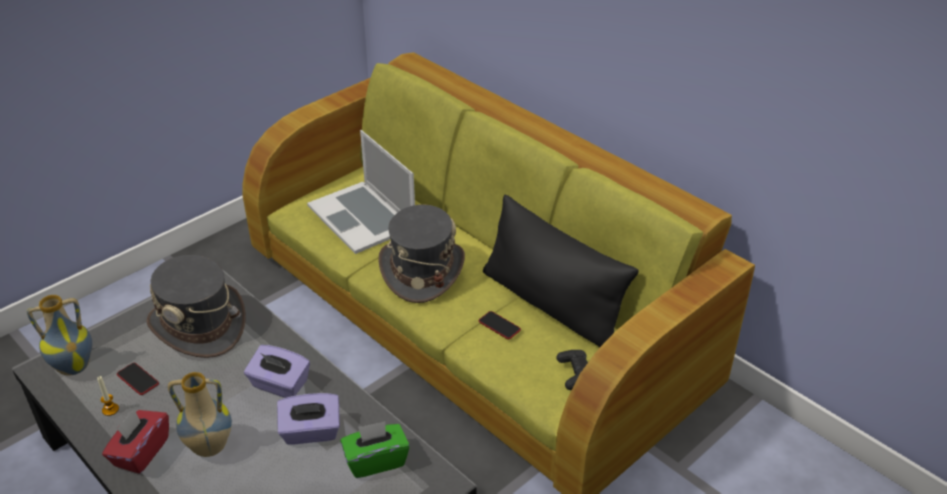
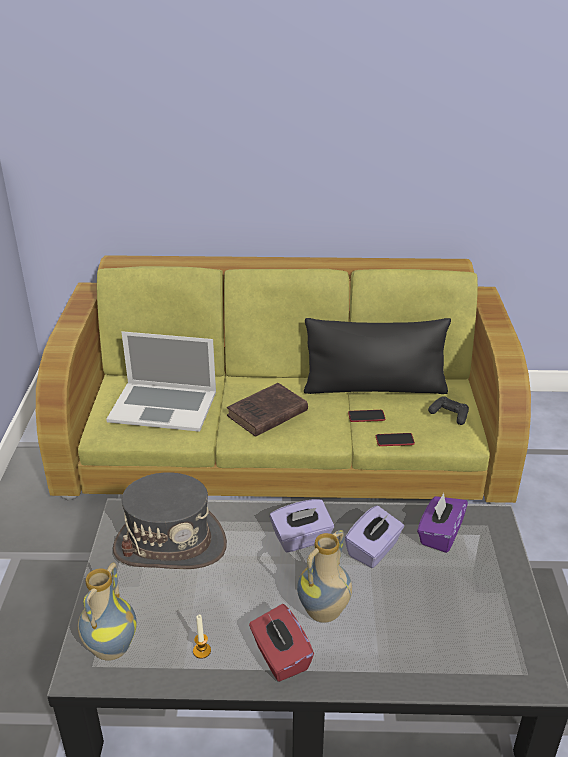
camera: 45 degrees left, 5 degrees down
phone [117,363,159,395] -> phone moved to [376,433,415,446]
green tissue box [341,421,410,478] -> purple tissue box [417,493,468,553]
grey hat [378,204,465,303] -> brown book [227,383,308,437]

